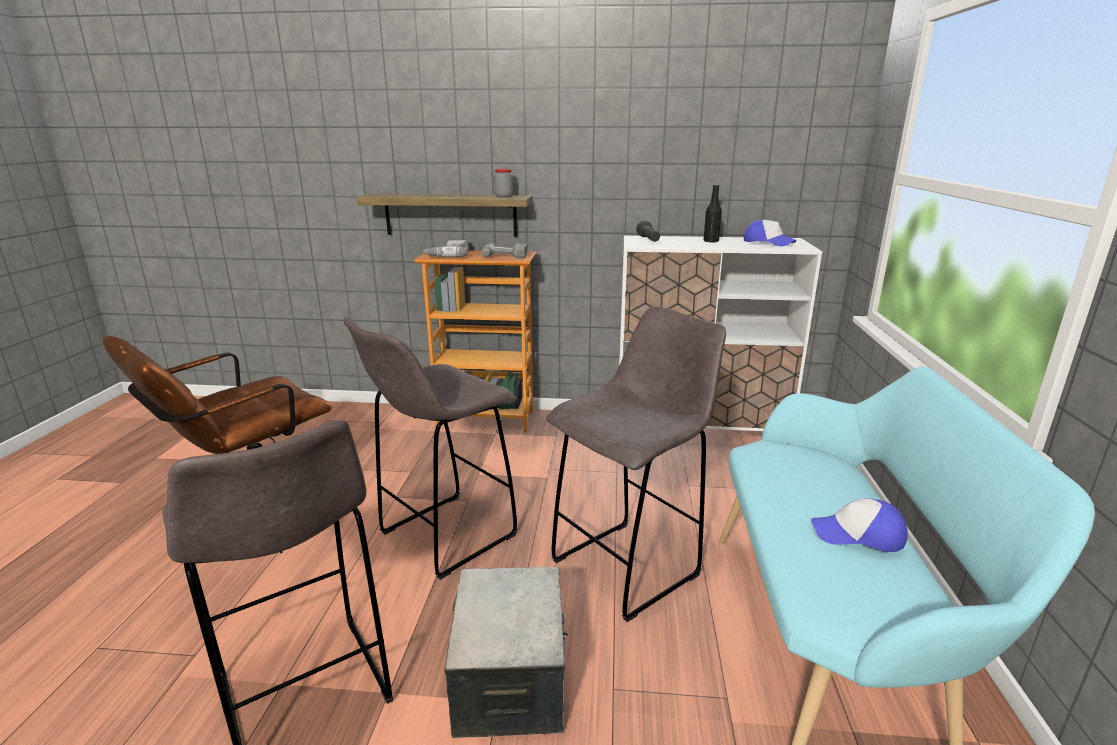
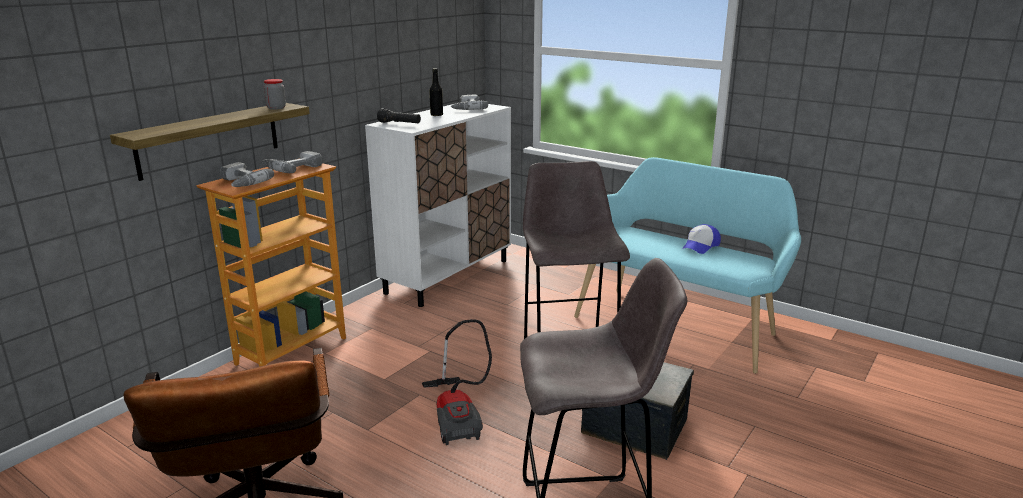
camera: 60 degrees left, 0 degrees up
grey stool [344,317,517,580] -> vacuum cleaner [422,319,492,445]
cap [744,220,796,246] -> power drill [451,95,488,110]

